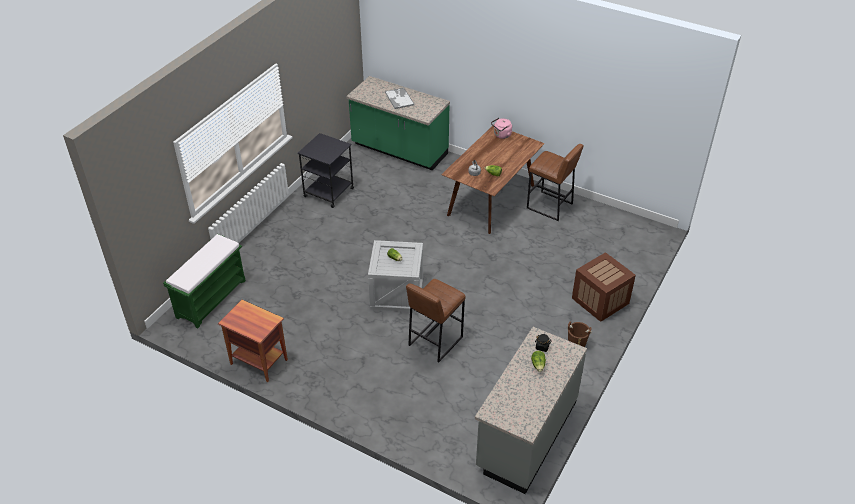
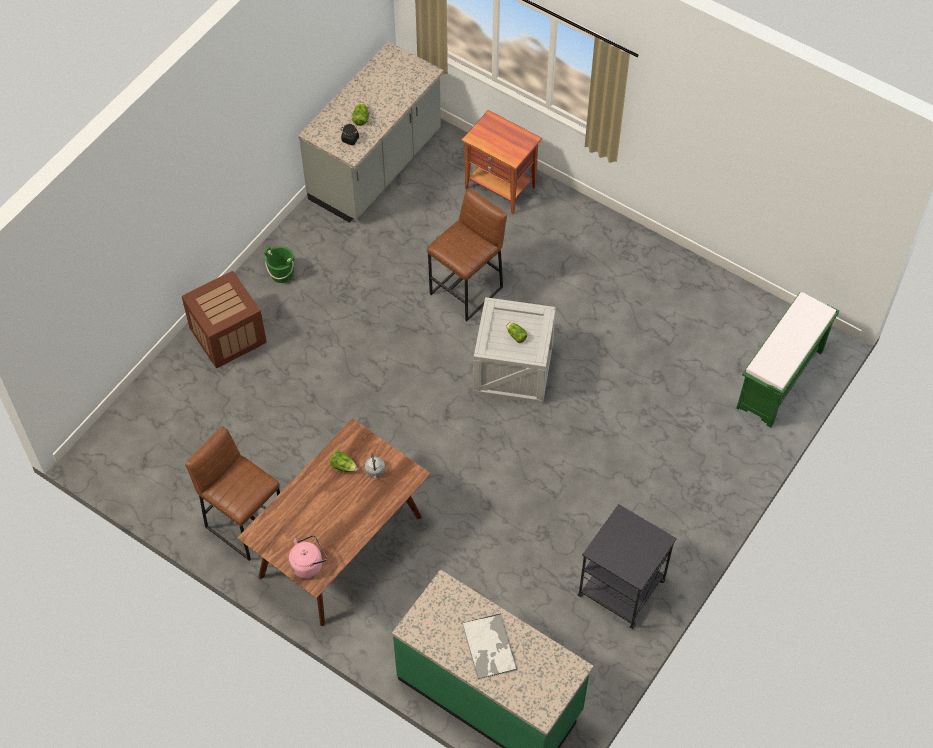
camera: 175 degrees left, 15 degrees up
nightstand [218,300,288,382] -> nightstand moved to [461,110,542,214]
brown bucket [567,322,592,347] -> green bucket [264,246,294,283]

